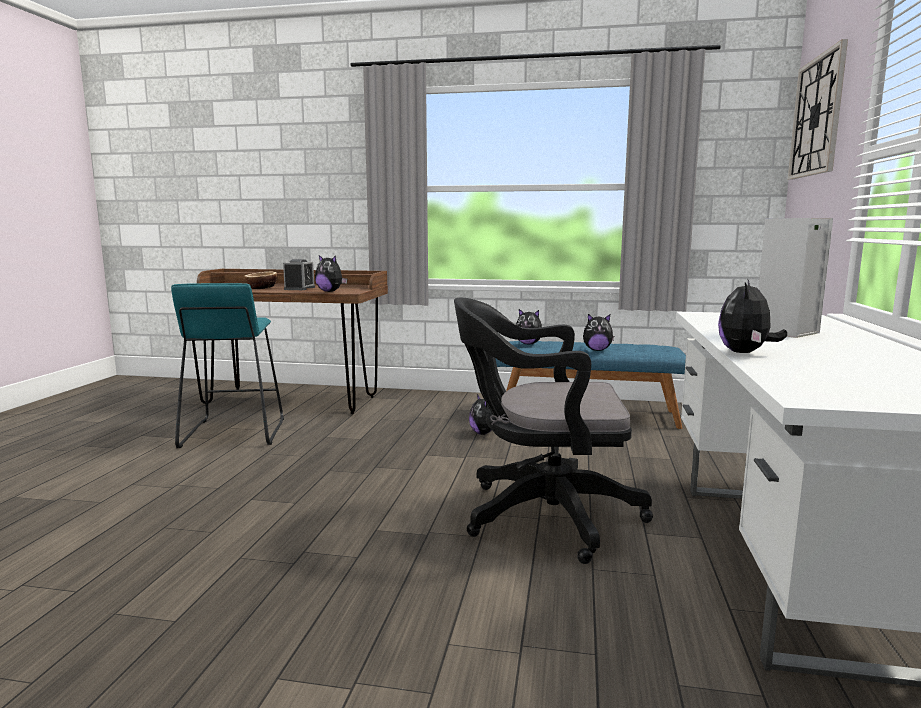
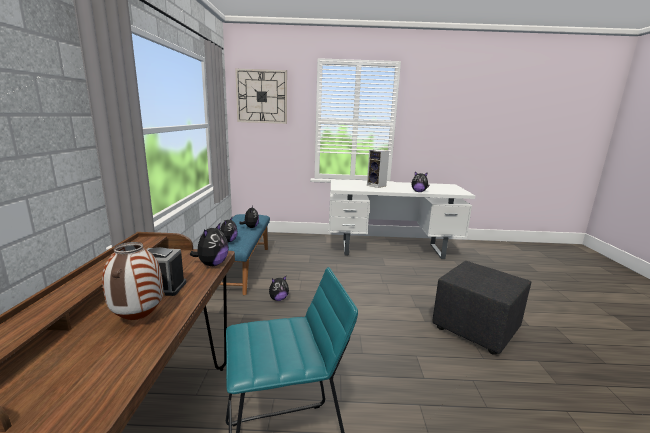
camera: 100 degrees left, 5 degrees up
bowl [244,272,277,289] -> vase [102,242,163,320]
black office chair [454,298,653,564] -> none
none -> black ottoman [433,261,531,355]

